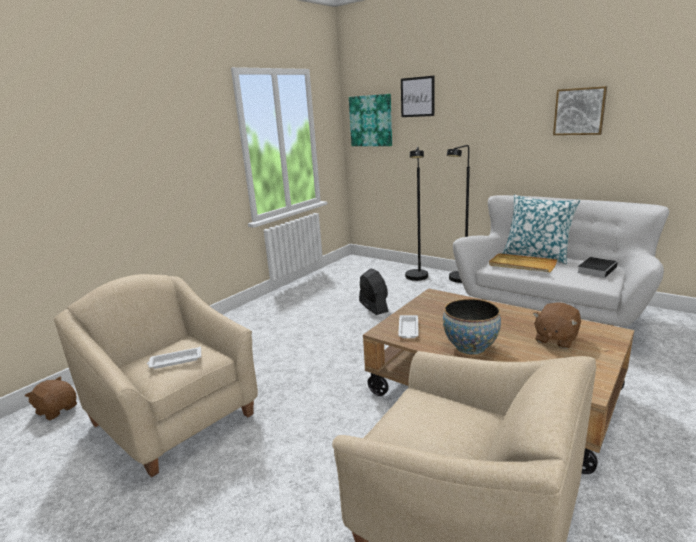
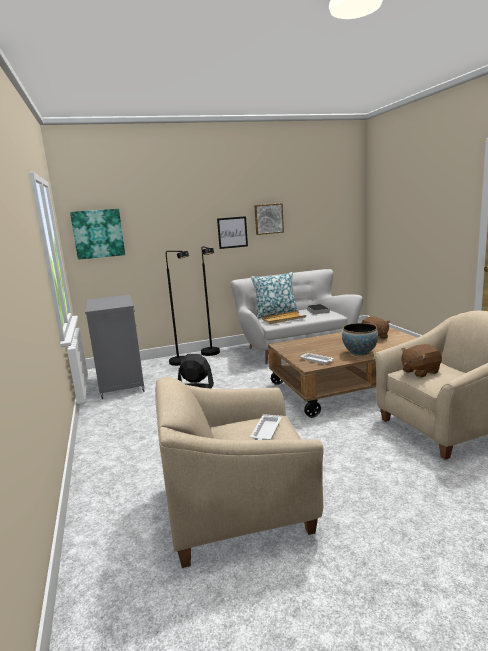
camera: 55 degrees left, 5 degrees down
brown plush toy [25,376,77,421] -> brown plush toy moved to [401,344,442,377]
picture [401,76,434,117] -> picture moved to [217,216,248,249]
none -> grey cabinet [85,295,145,399]

